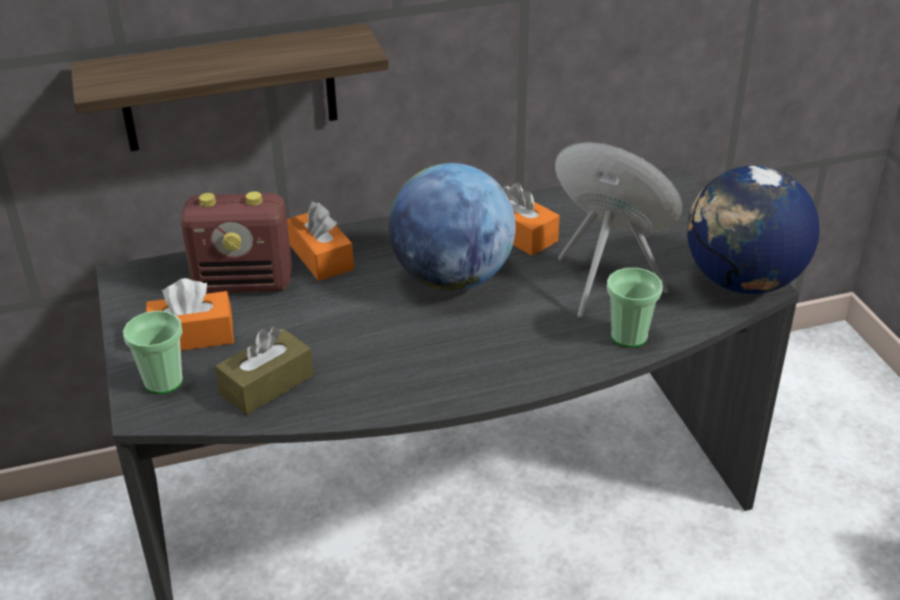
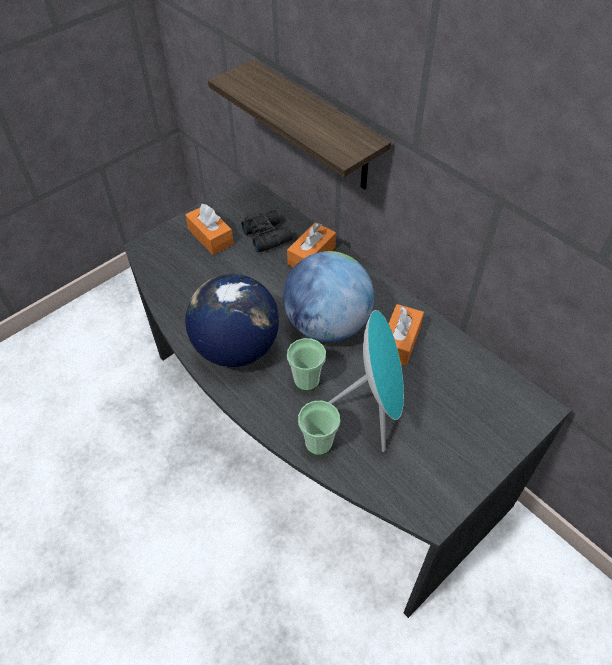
camera: 65 degrees right, 15 degrees up
cup [123,311,183,394] -> cup moved to [287,338,326,391]
radio [180,192,292,293] -> black binoculars [241,210,292,252]
brown tissue box [215,327,314,415] -> none
globe [687,166,819,294] -> globe moved to [185,274,279,367]

